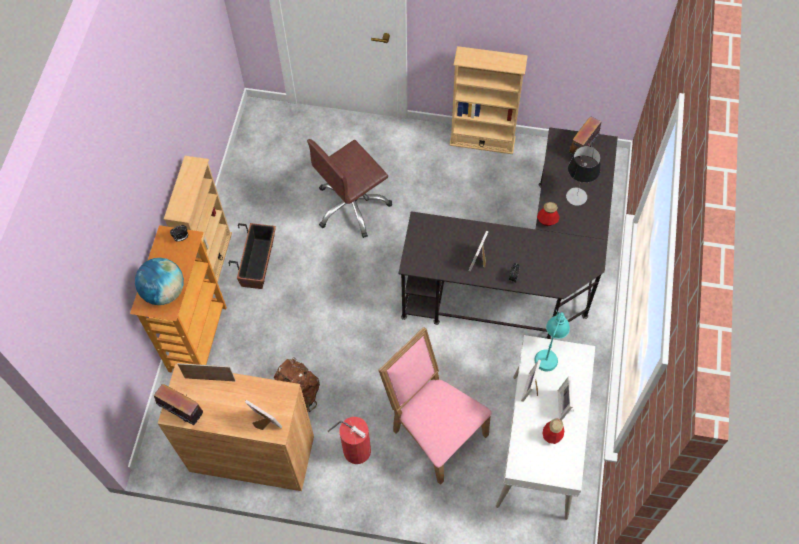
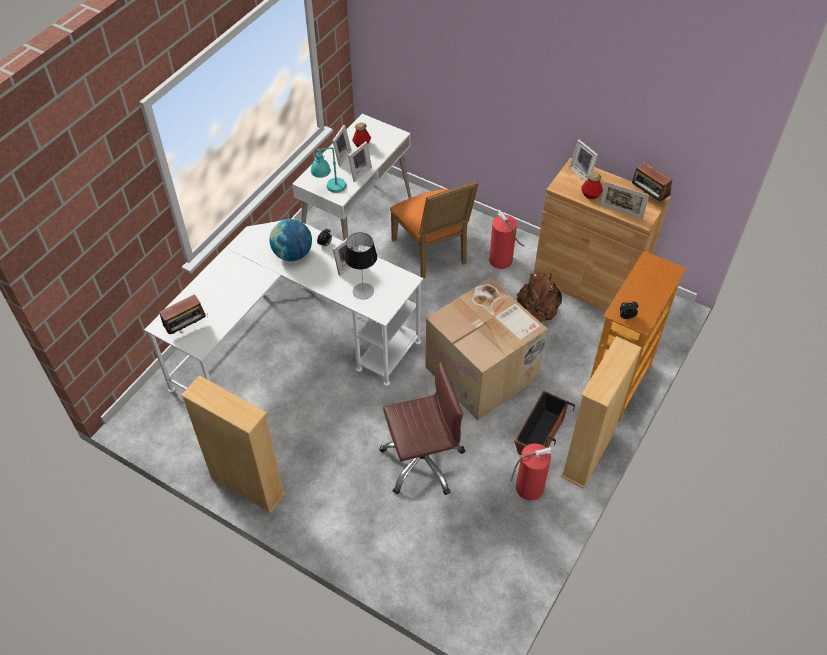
camera: 160 degrees left, 10 degrees down
globe [135,258,184,305] -> globe moved to [269,219,312,261]
pink chair [378,327,492,485] -> orange chair [390,181,479,278]
black desk [398,127,618,339] -> white desk [144,218,424,392]
bottle [537,202,560,226] -> bottle moved to [582,172,603,199]
table lamp [566,146,601,206] -> table lamp moved to [344,232,377,299]
none -> cardboard box [425,278,547,420]
none -> fire extinguisher [511,443,552,501]

